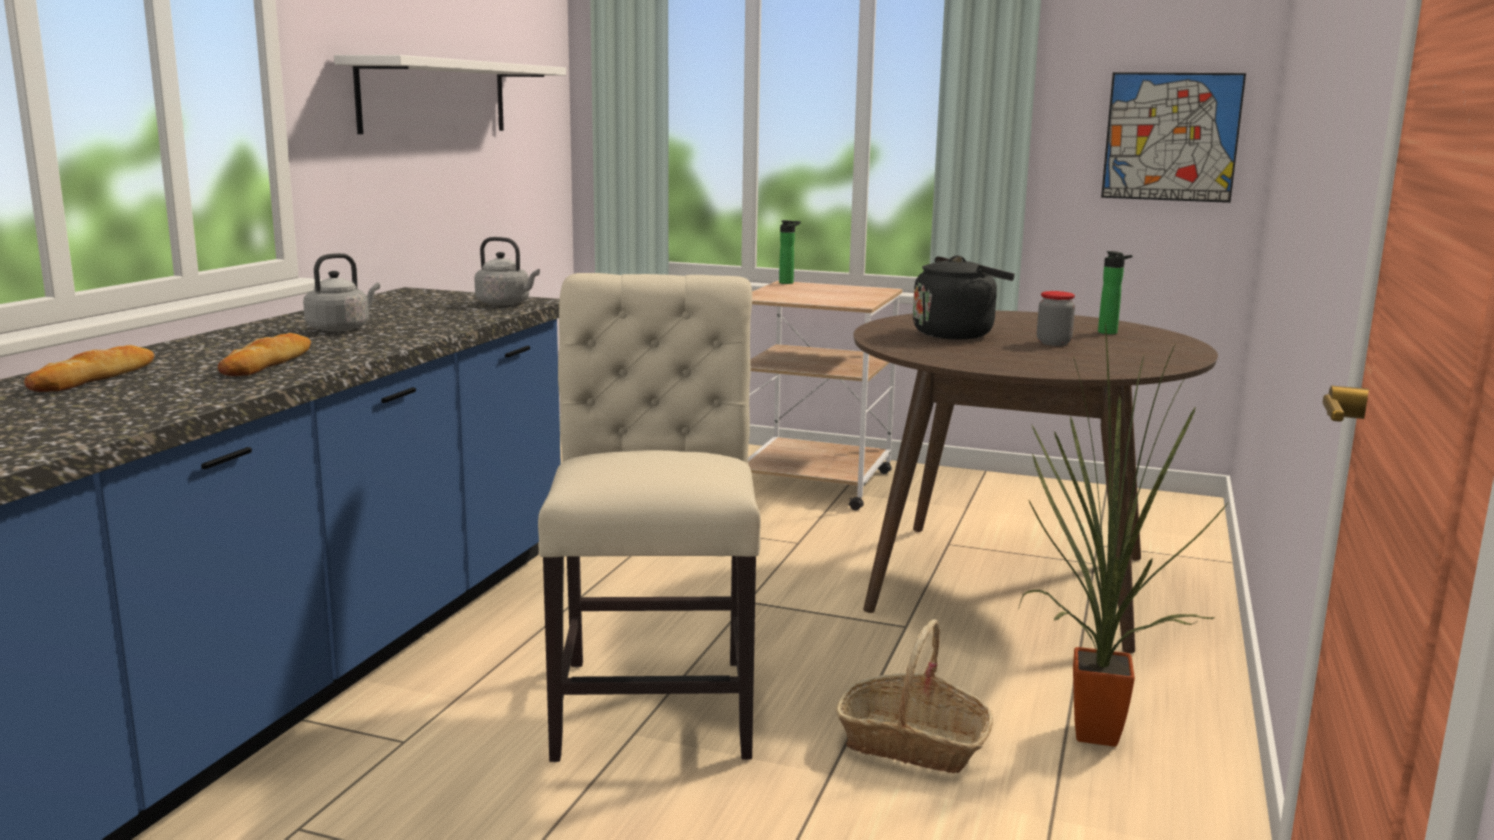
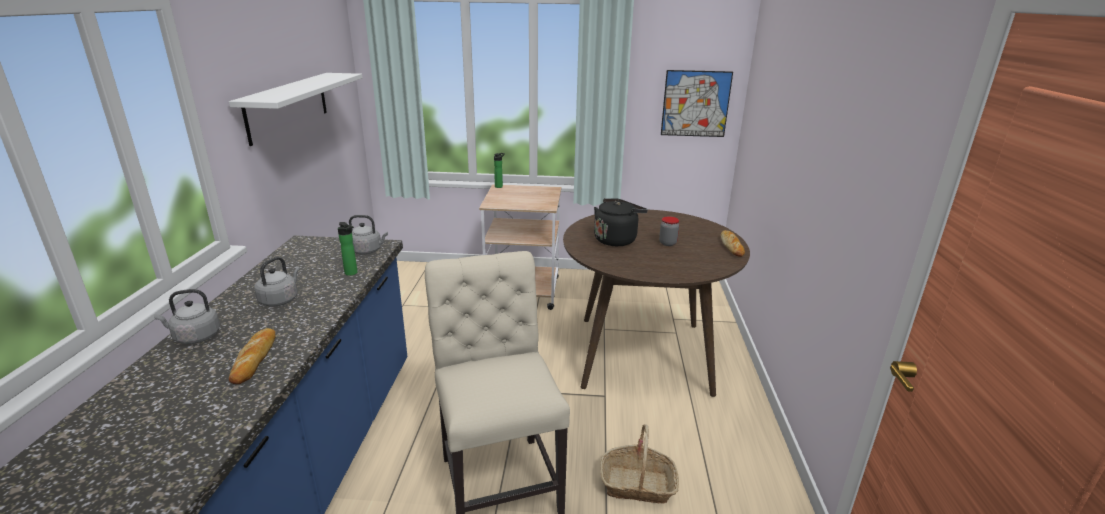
camera: 15 degrees left, 10 degrees up
bread [24,345,155,392] -> bread moved to [720,230,745,257]
potted plant [1018,324,1228,747] -> none
bottle [1098,251,1133,334] -> bottle moved to [338,222,358,276]
none -> grey kettle [154,289,220,344]

